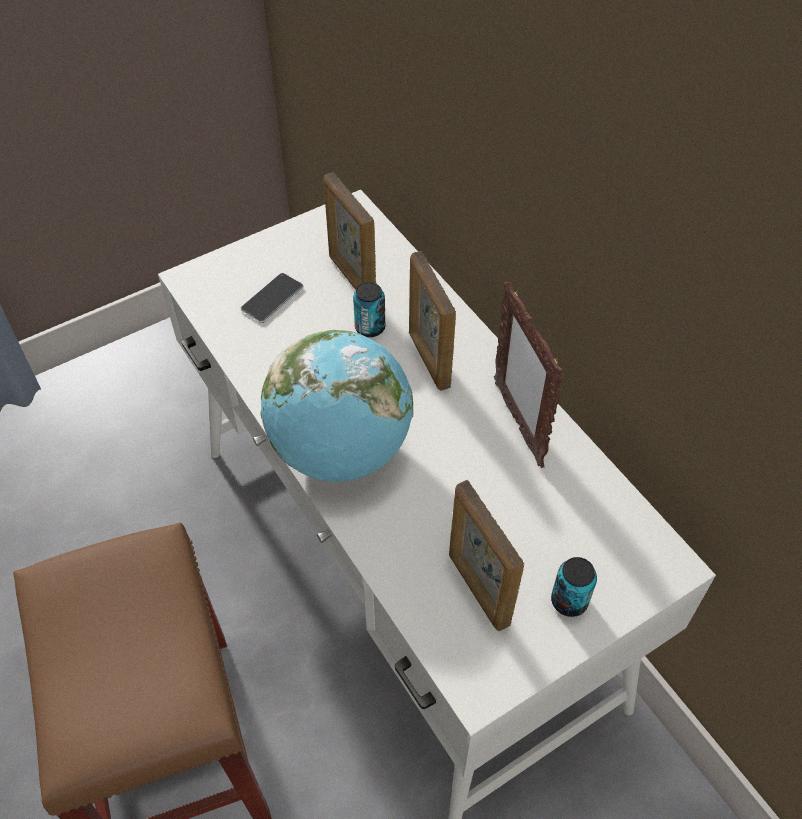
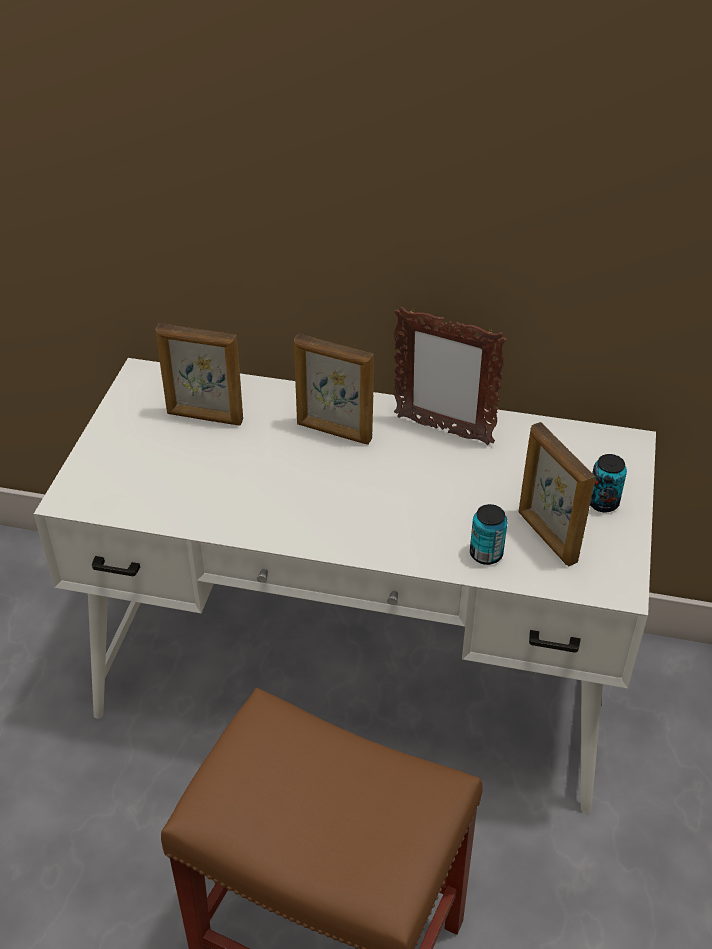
camera: 45 degrees left, 10 degrees down
phone [241,273,303,323] -> none
globe [261,330,413,482] -> none
can [353,282,385,337] -> can moved to [470,504,508,565]
picture frame [449,480,524,631] -> picture frame turned 45 degrees clockwise [518,422,595,566]

